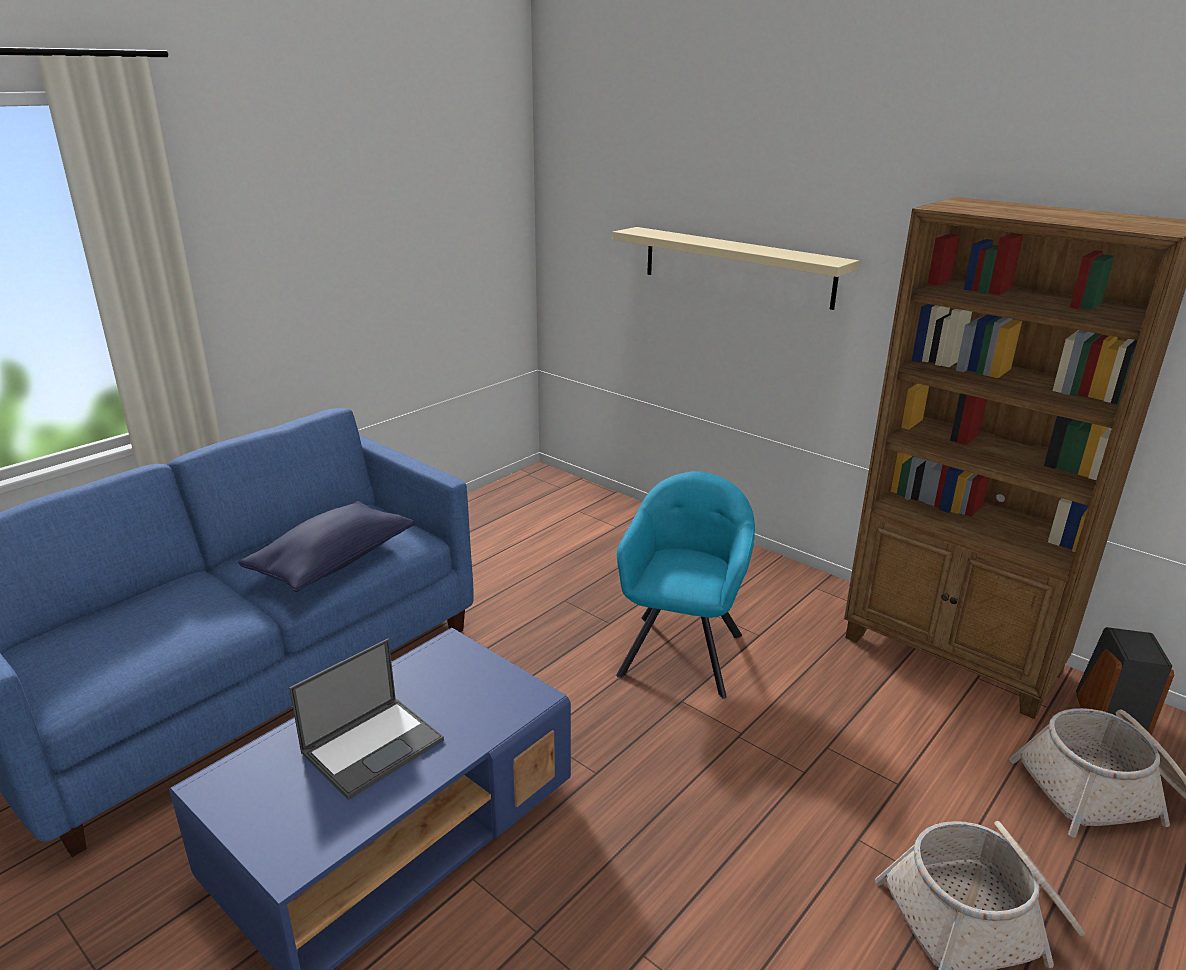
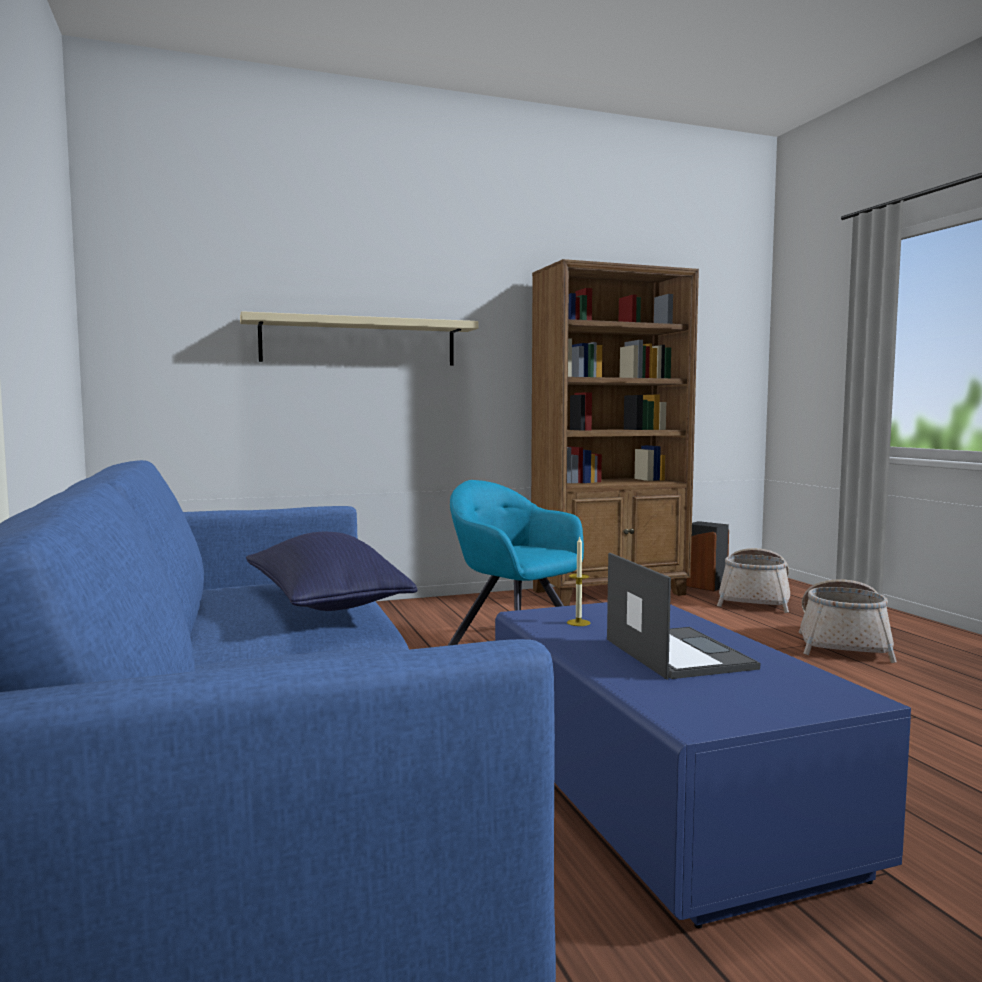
camera: 60 degrees left, 20 degrees down
none -> candle [567,536,590,626]

